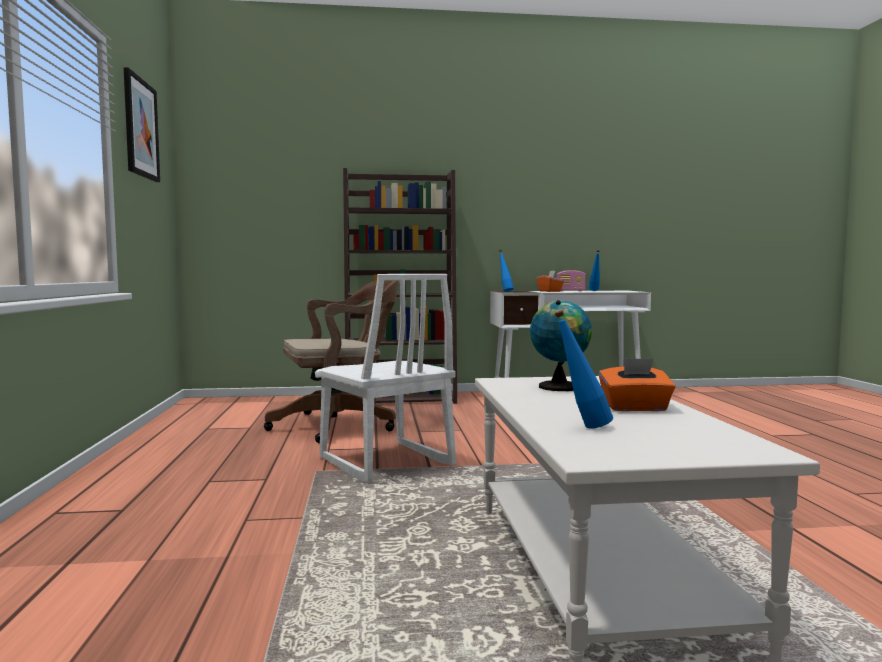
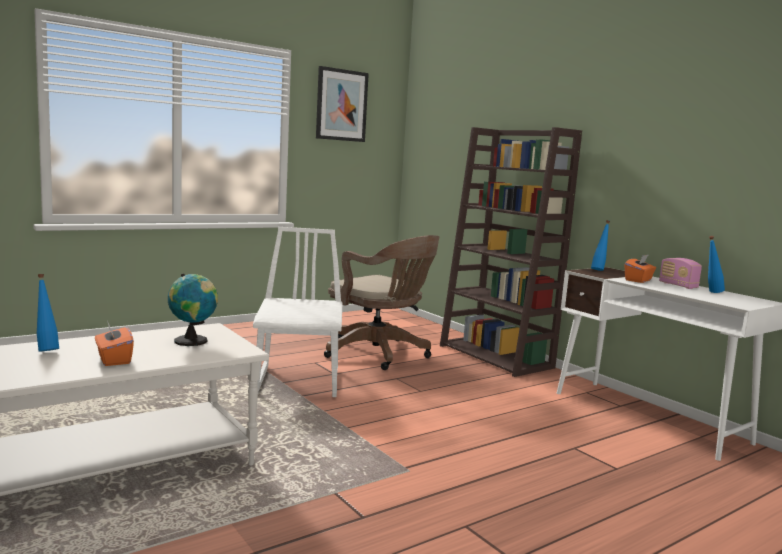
camera: 60 degrees right, 5 degrees up
white chair [315,274,456,483] -> white chair turned 150 degrees clockwise [253,227,343,397]

